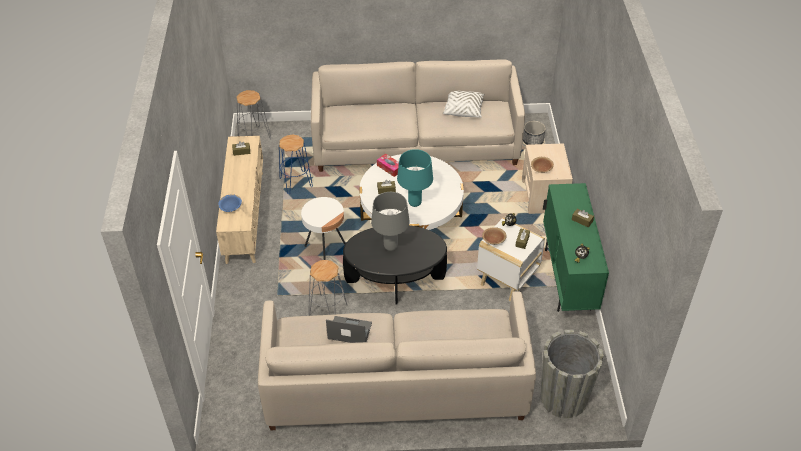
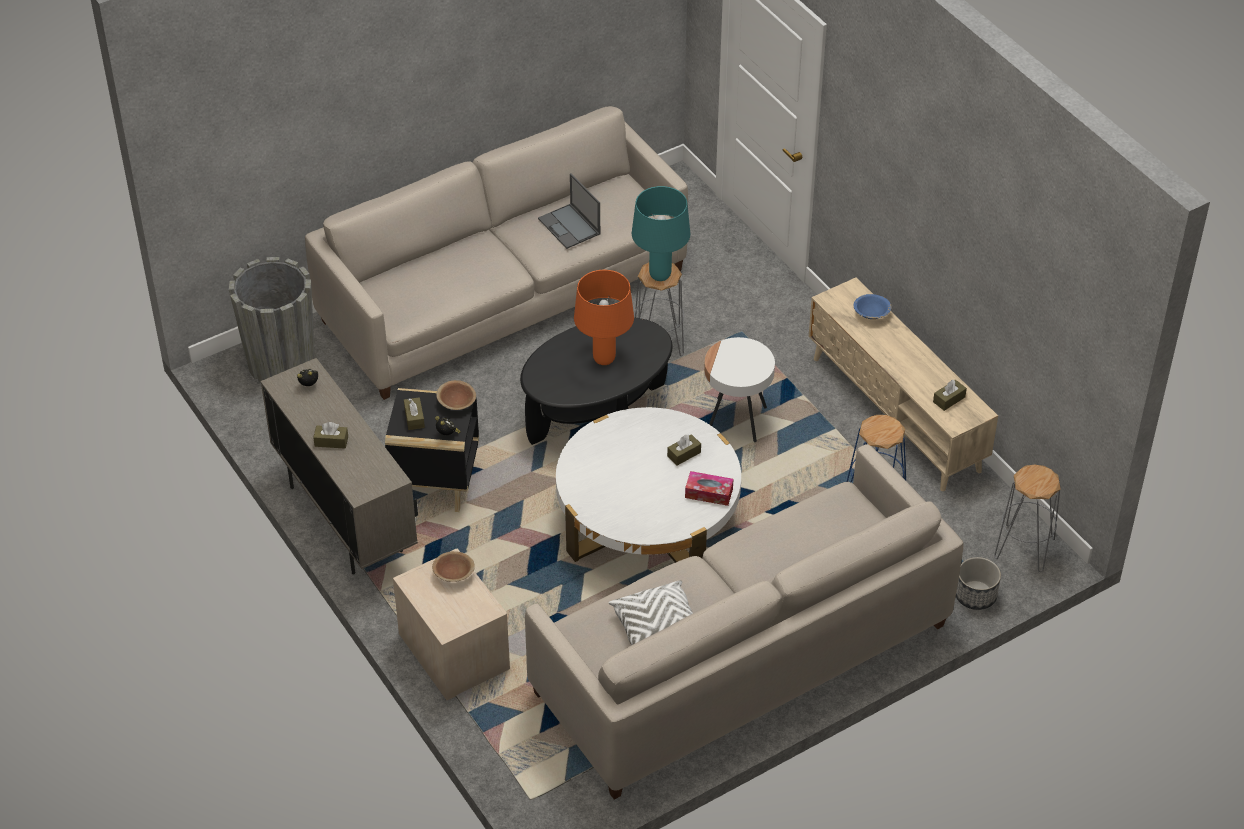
camera: 150 degrees right, 0 degrees up
laptop [326,316,372,343] -> laptop turned 75 degrees clockwise [538,173,600,249]
grey table lamp [371,192,410,251] -> orange table lamp [574,270,634,365]
turquoise table lamp [397,149,433,207] -> turquoise table lamp moved to [632,186,690,281]
white side table [477,218,545,302] -> black side table [385,388,479,512]
planter [523,121,546,145] -> planter moved to [956,557,1001,610]
green cabinet [543,183,609,312] -> beige cabinet [261,358,418,575]

